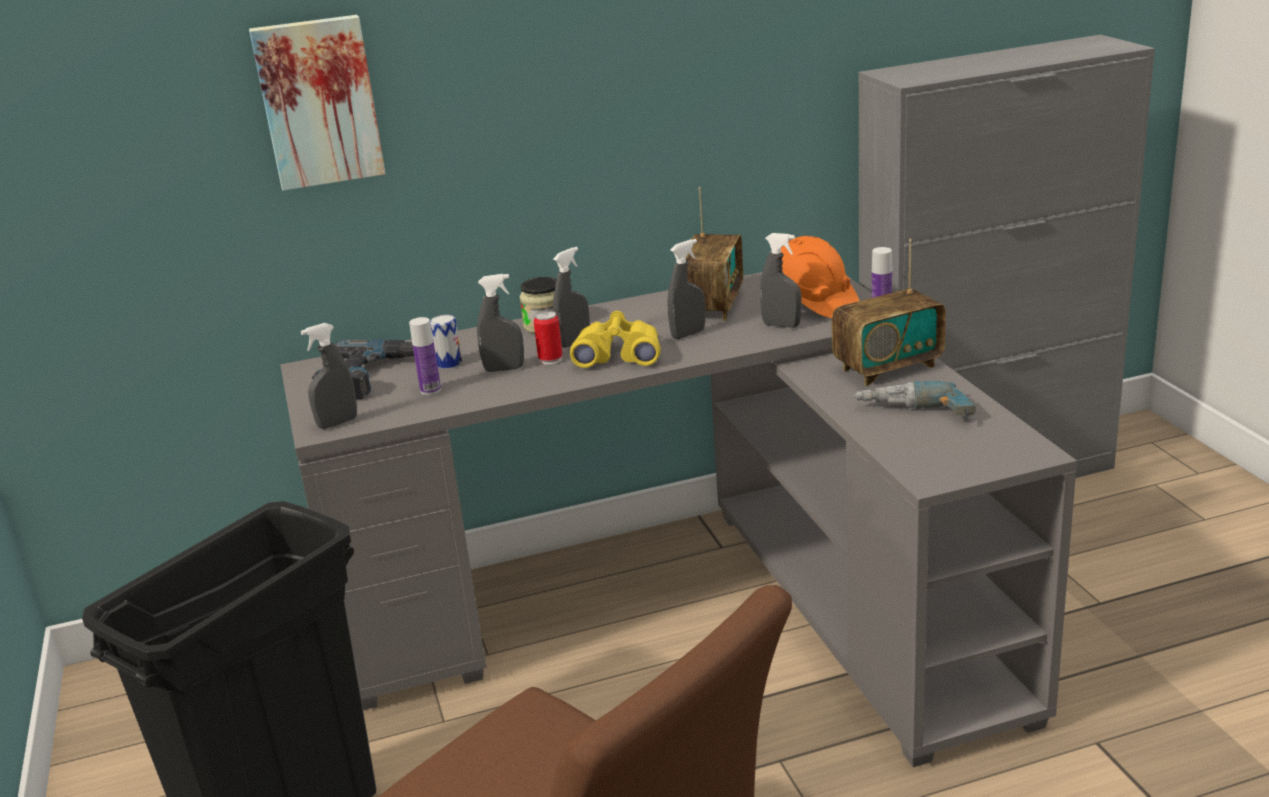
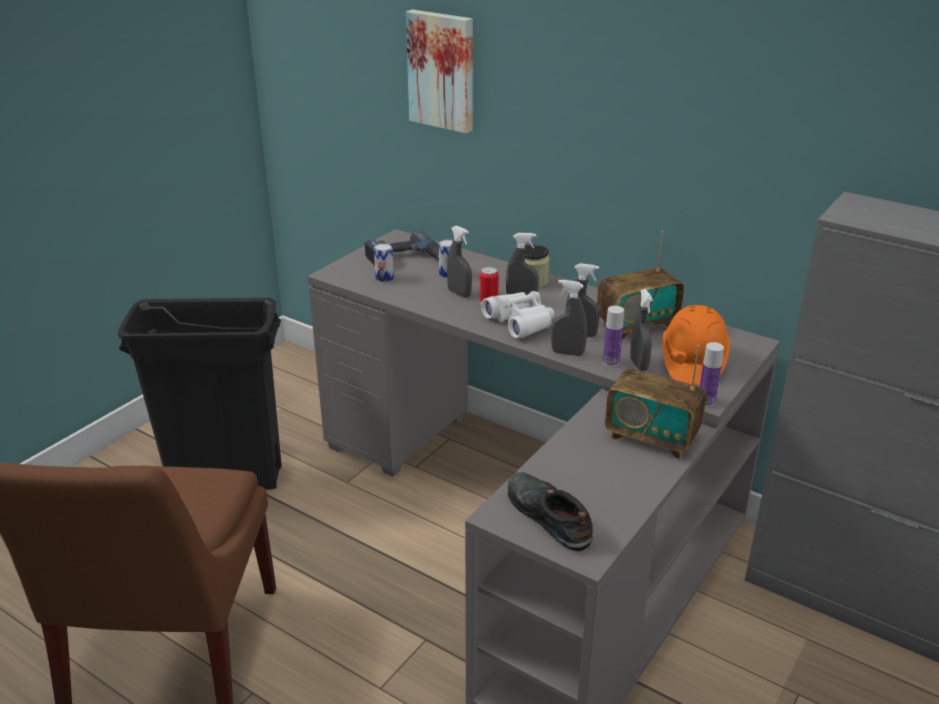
camera: 50 degrees right, 5 degrees up
grey spray bottle [301,323,357,429] -> grey spray bottle moved to [551,280,587,356]
bottle [409,317,441,395] -> bottle moved to [603,306,624,367]
yellow binoculars [570,311,661,368] -> white binoculars [481,291,555,338]
power drill [853,381,976,418] -> none
none -> can [374,244,394,282]
none -> black shoe [508,472,593,551]

